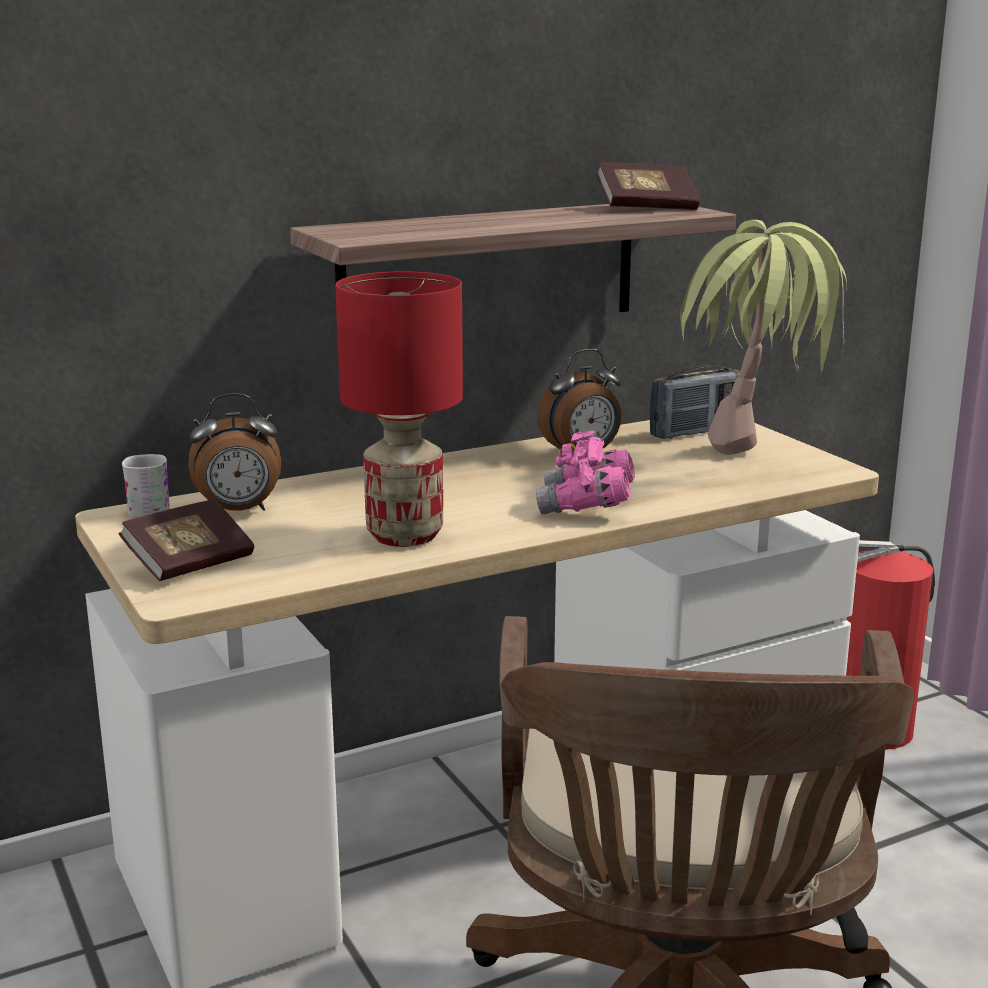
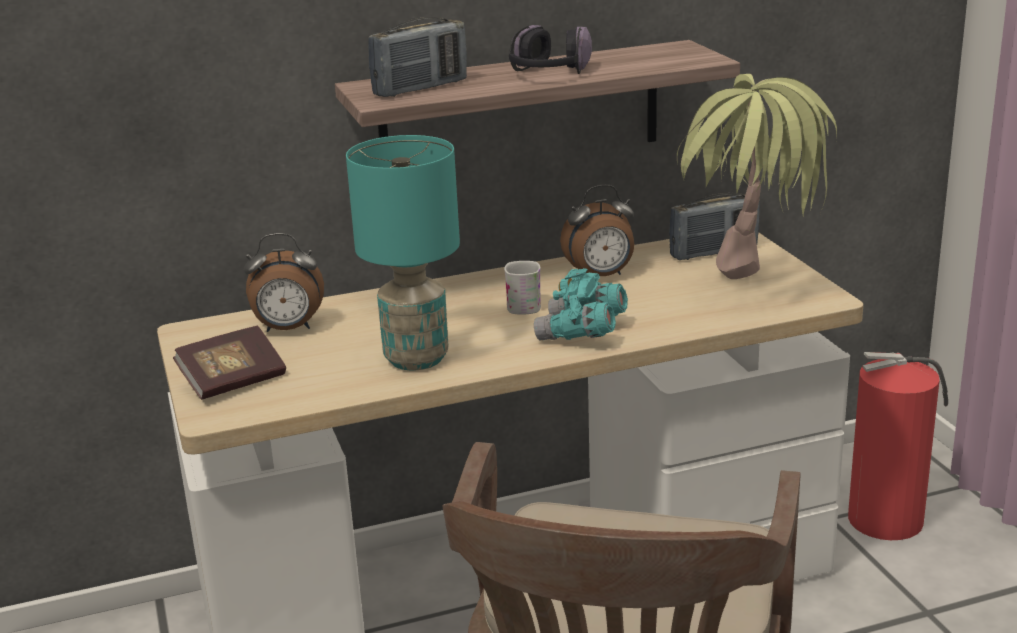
camera: 10 degrees right, 5 degrees up
white mug [122,454,170,518] -> white mug moved to [504,261,541,315]
red table lamp [335,271,463,547] -> turquoise table lamp [346,135,460,370]
pink binoculars [536,431,635,514] -> turquoise binoculars [534,268,628,340]
book [596,162,700,210] -> none
none -> radio [368,17,467,97]
none -> headphones [509,25,592,74]

